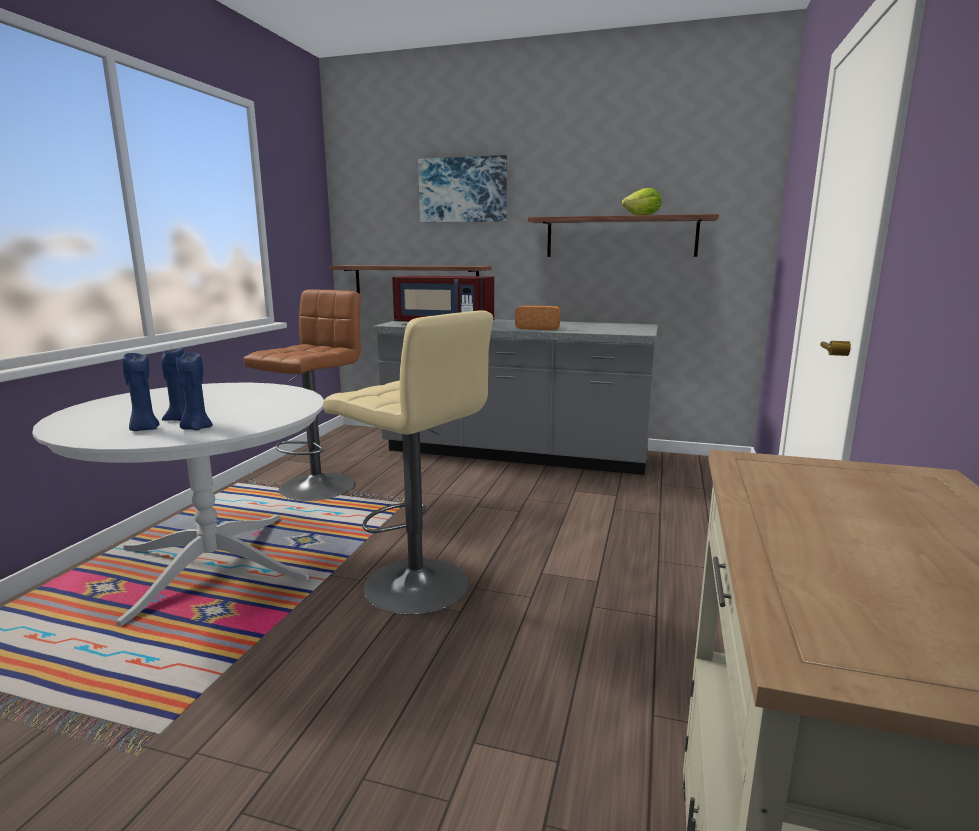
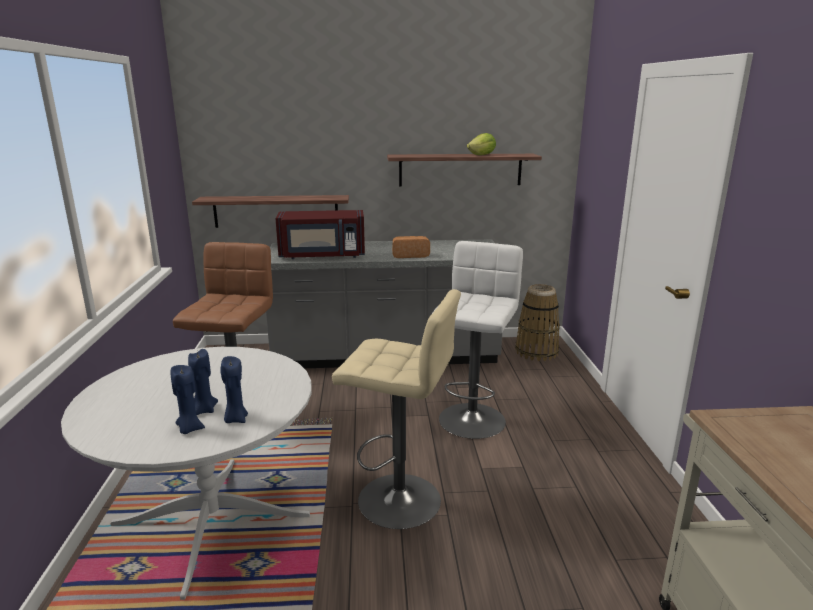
camera: 20 degrees left, 5 degrees up
picture [418,155,507,223] -> none
none -> white stool [433,241,523,439]
none -> basket [515,284,560,361]

